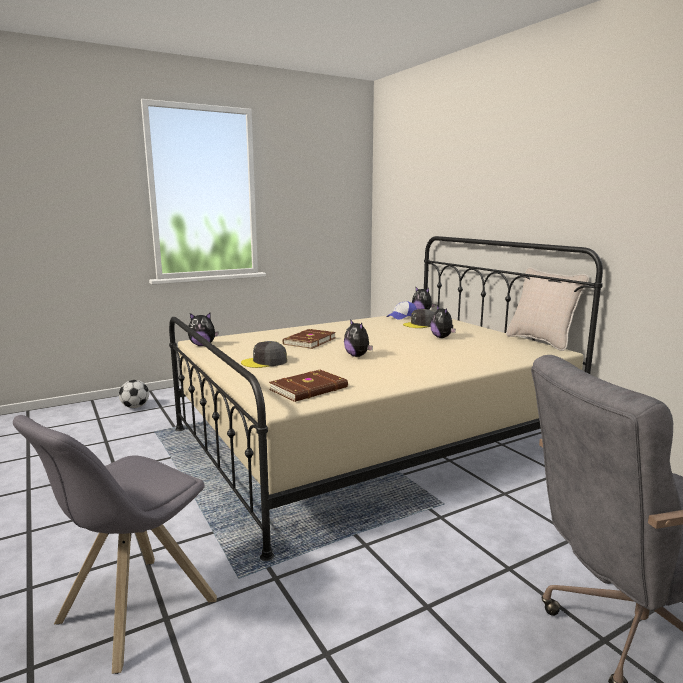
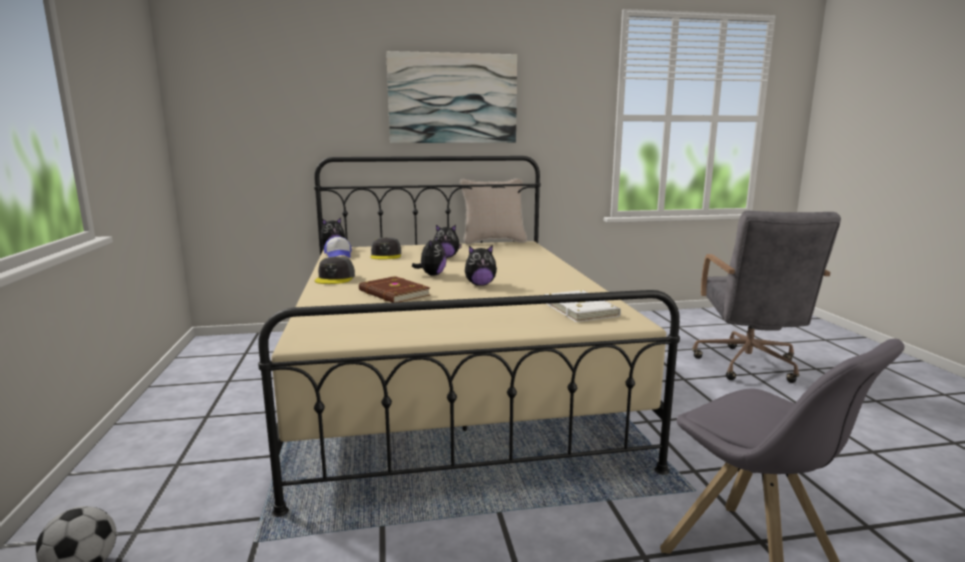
camera: 70 degrees left, 0 degrees up
plush toy [188,313,219,346] -> plush toy moved to [412,236,446,276]
grey cap [241,341,287,368] -> grey cap moved to [315,257,355,284]
brown book [269,370,348,402] -> white book [544,290,621,322]
none -> picture [386,51,517,143]

